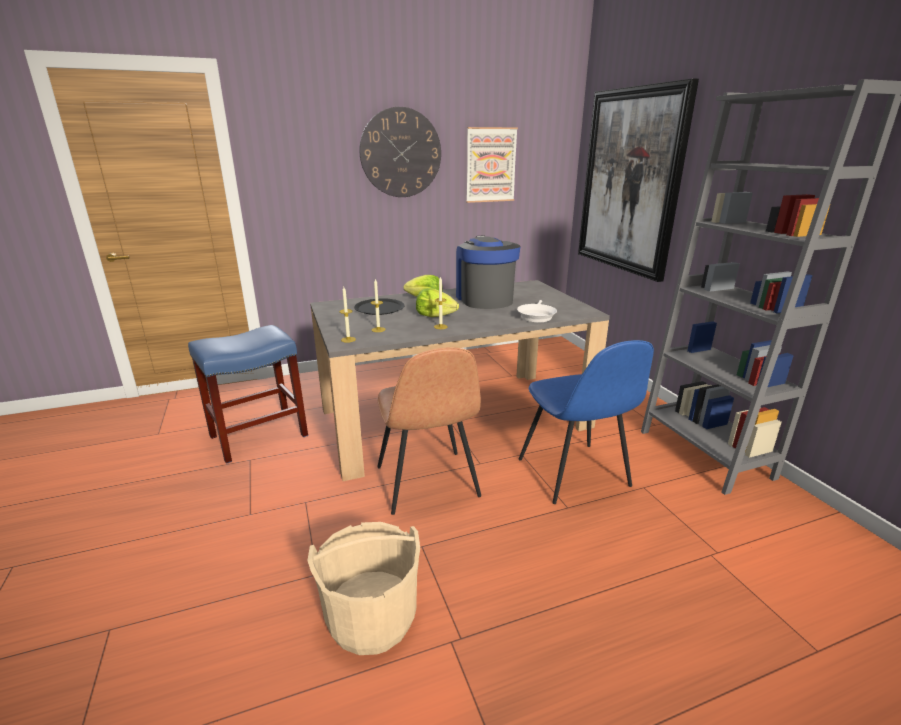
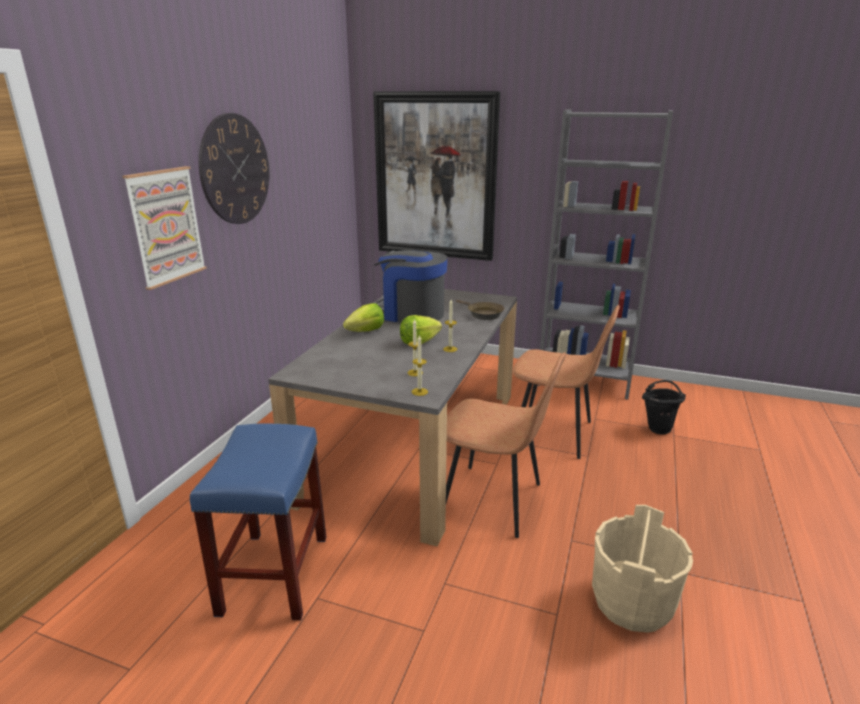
camera: 50 degrees left, 0 degrees up
black plate [354,298,405,315] -> none
picture [466,127,518,203] -> picture moved to [122,166,207,290]
white frying pan [517,300,557,322] -> brown frying pan [456,300,505,320]
blue chair [519,340,654,504] -> brown chair [513,305,620,459]
none -> black bucket [642,380,686,435]

